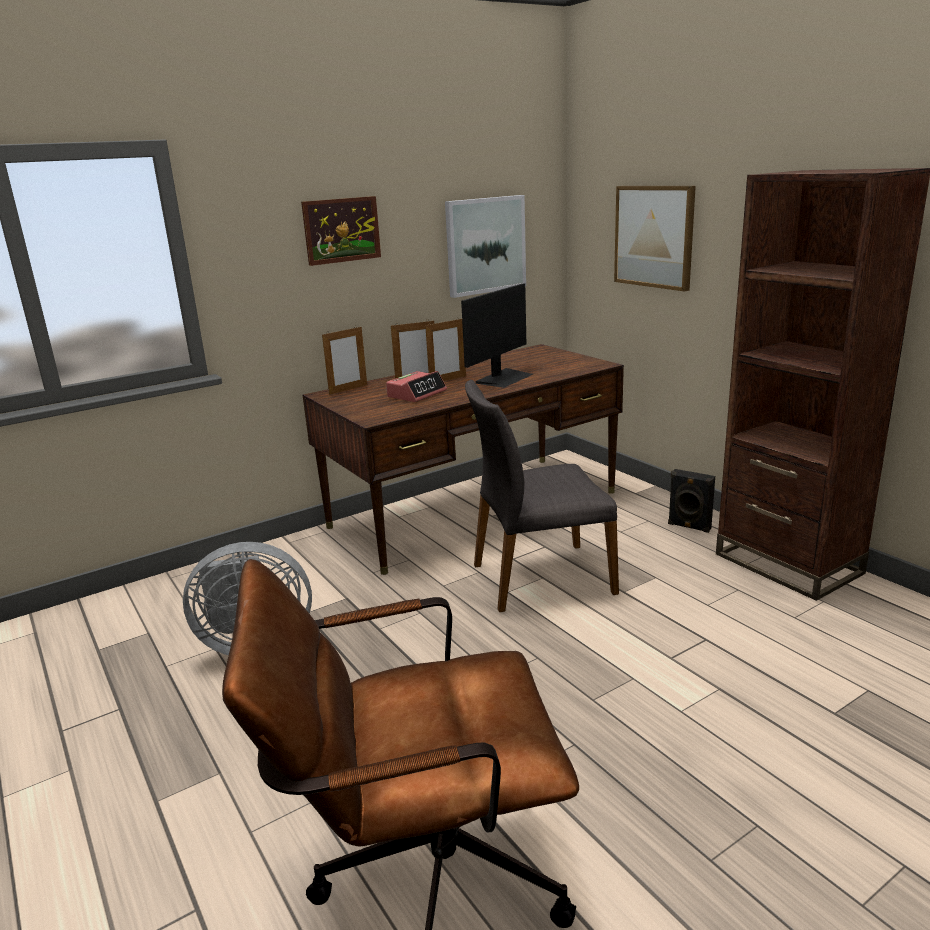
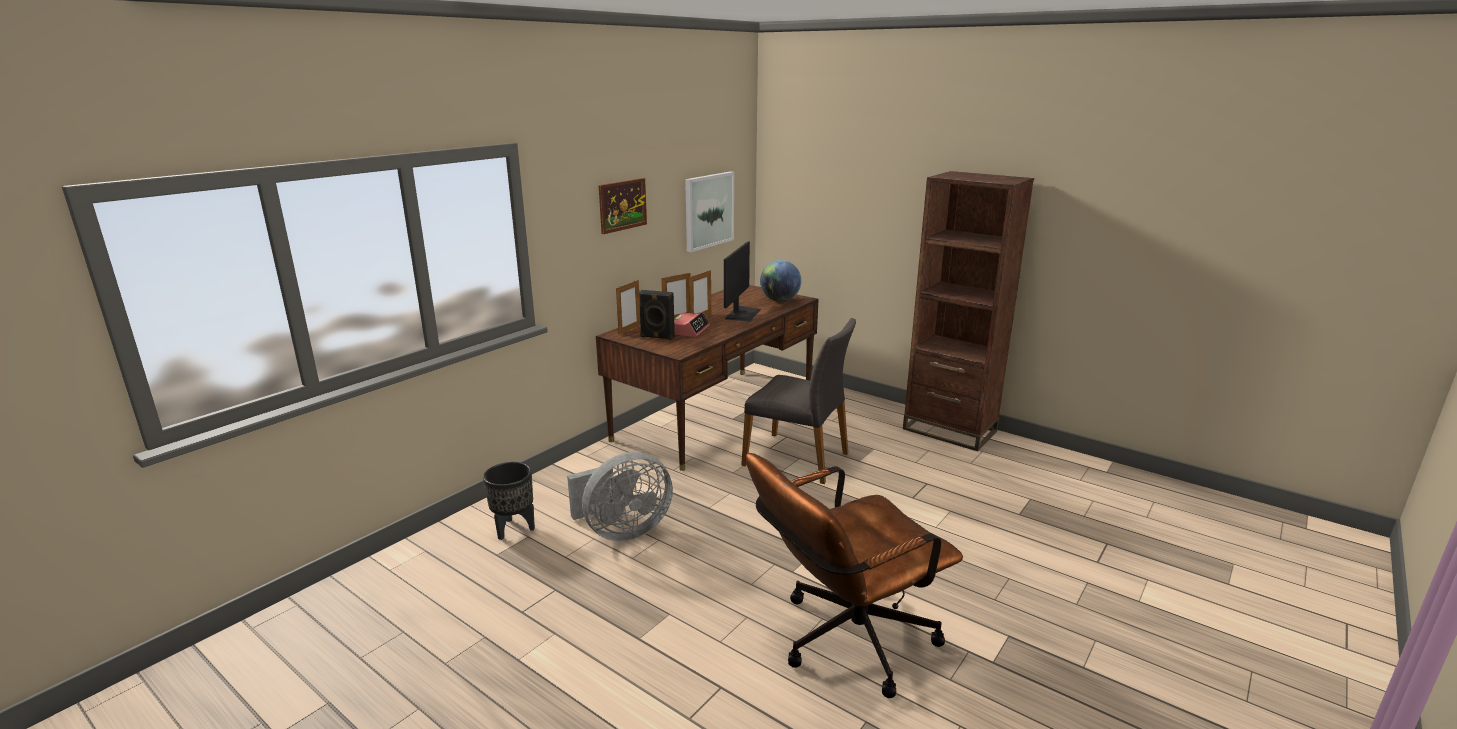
camera: 20 degrees left, 0 degrees up
grey chair [465,380,619,612] -> grey chair turned 120 degrees counterclockwise [741,318,856,484]
picture [614,186,696,292] -> none
black speaker [668,469,715,533] -> black speaker moved to [638,290,675,340]
none -> black planter [483,462,535,540]
none -> globe [760,260,801,302]

